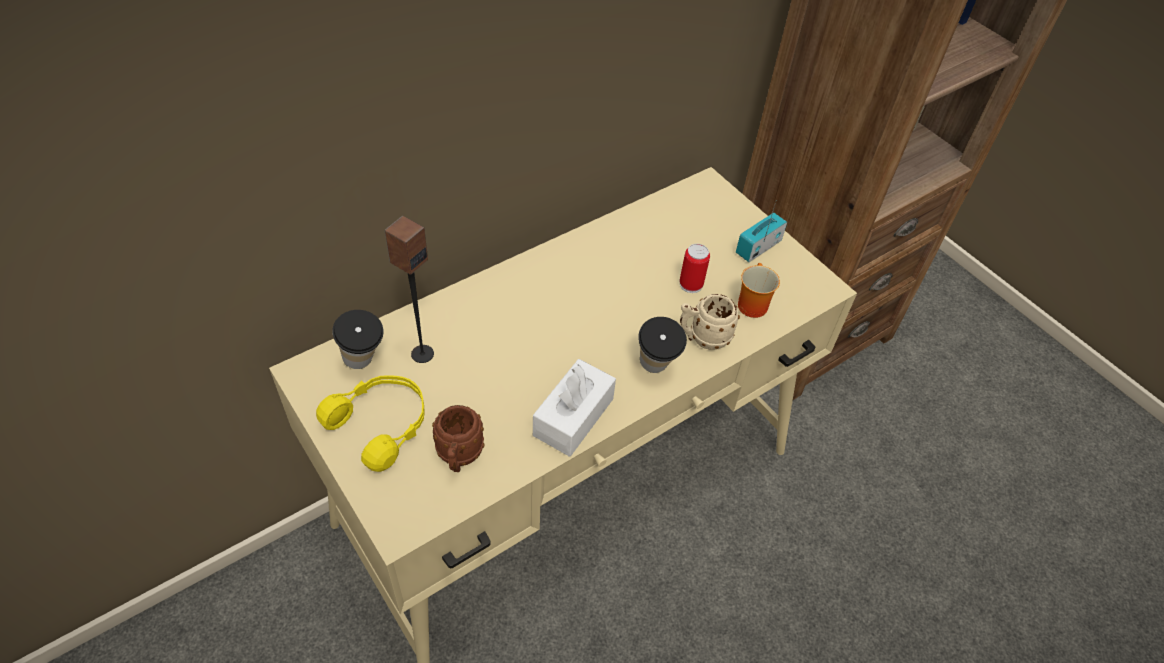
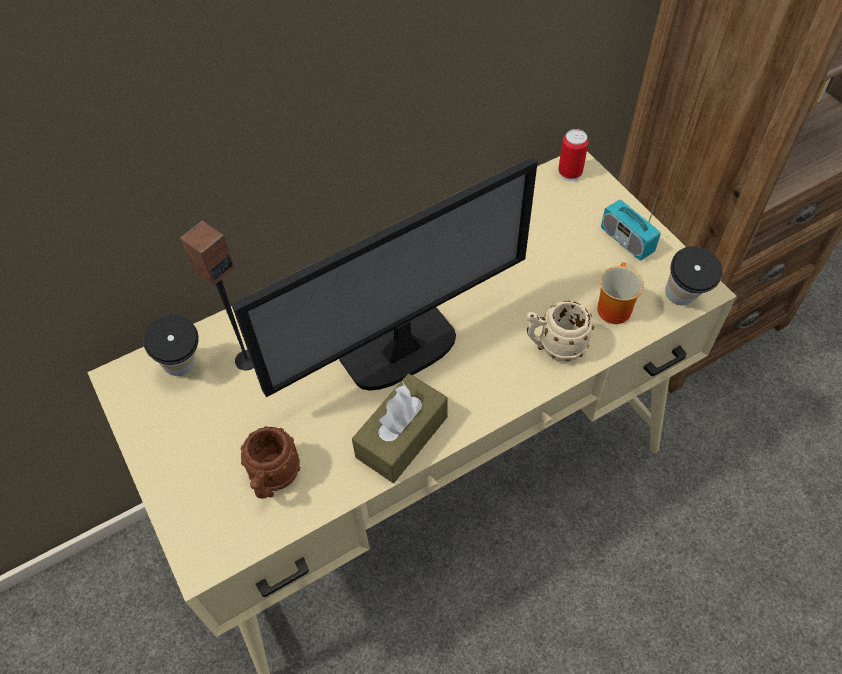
camera: 10 degrees right, 5 degrees up
yellow headphones [316,375,424,472] -> none
white tissue box [533,359,616,457] -> brown tissue box [352,374,448,483]
cup [638,317,687,373] -> cup moved to [665,246,722,305]
can [680,244,710,293] -> can moved to [558,129,589,181]
radio [736,202,787,262] -> radio turned 90 degrees counterclockwise [601,181,662,261]
none -> monitor [231,157,538,397]

